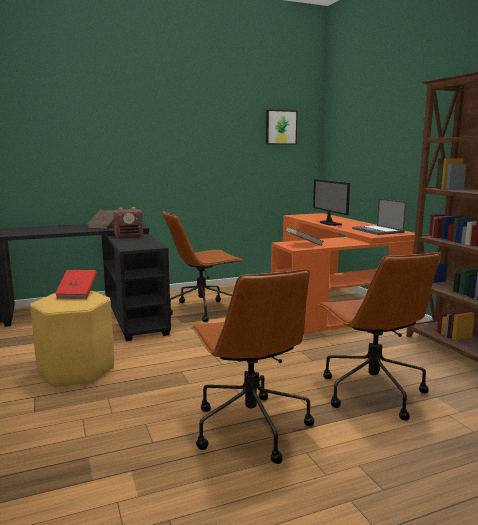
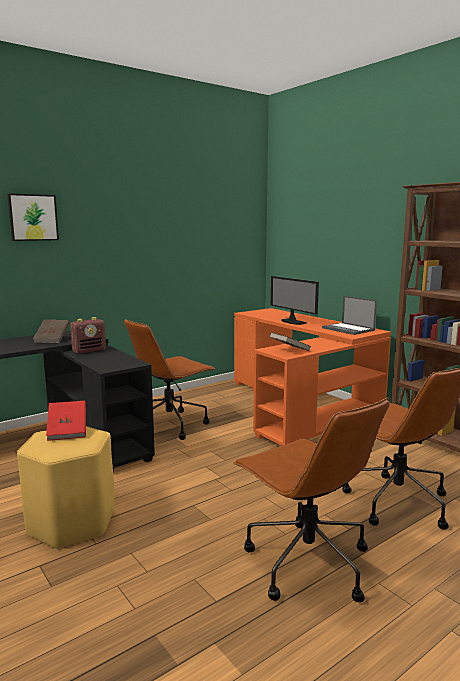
camera: 15 degrees left, 0 degrees up
picture [266,110,298,145] -> picture moved to [7,193,59,241]

